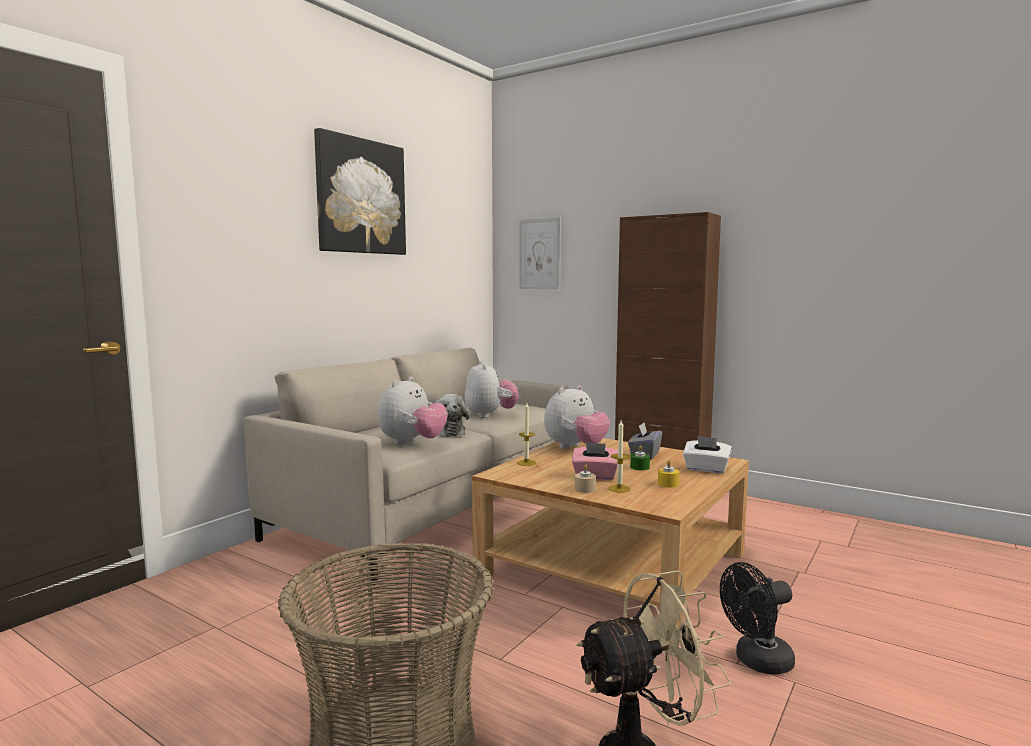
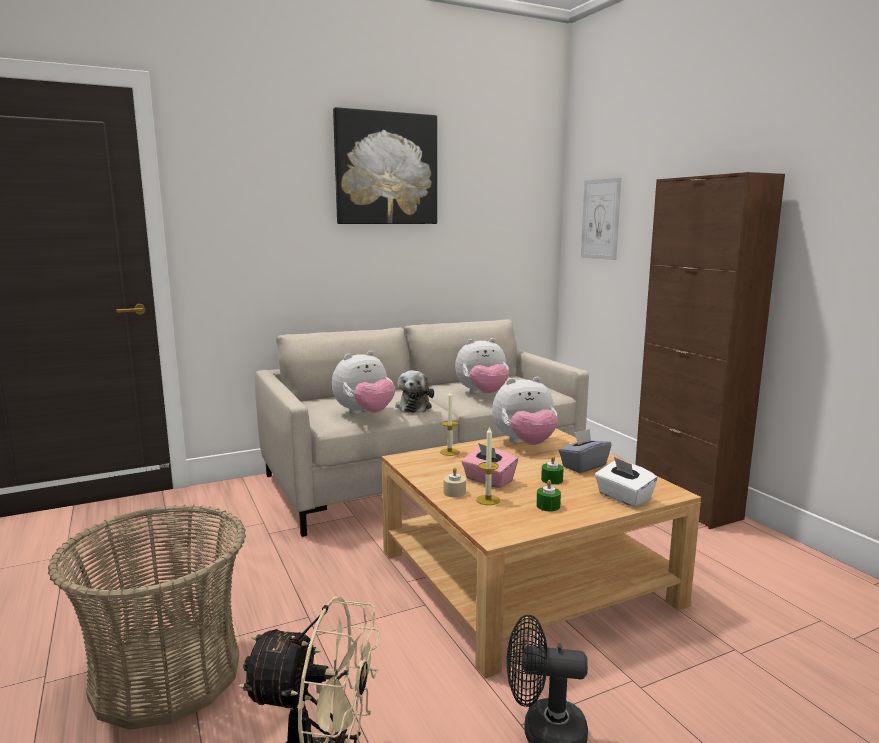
camera: 30 degrees right, 5 degrees up
plush toy [465,361,519,418] -> plush toy turned 60 degrees clockwise [455,338,509,394]
yellow candle [658,460,679,487] -> green candle [536,480,561,511]

